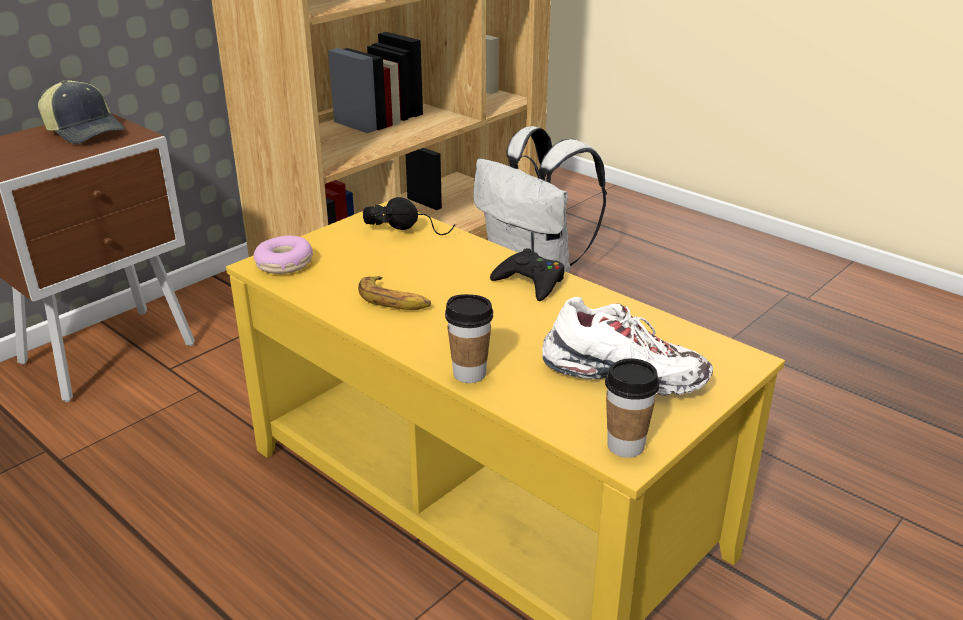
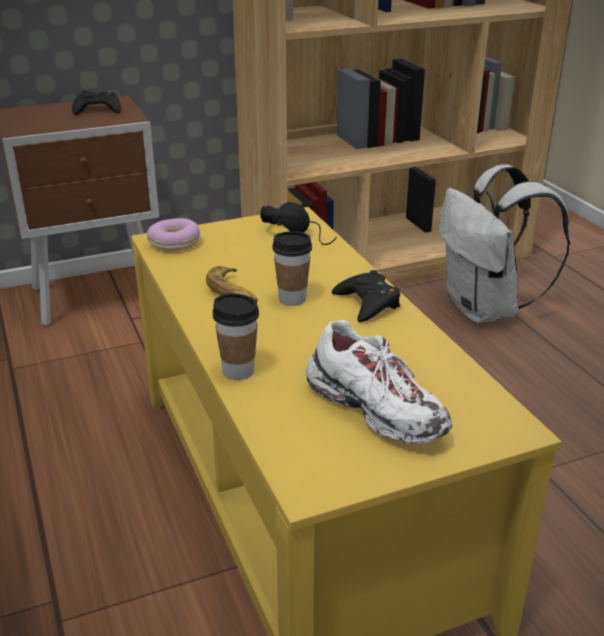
camera: 25 degrees right, 0 degrees up
cap [38,80,125,144] -> black game controller [72,90,121,115]
cup [605,359,659,458] -> cup moved to [272,231,312,306]

